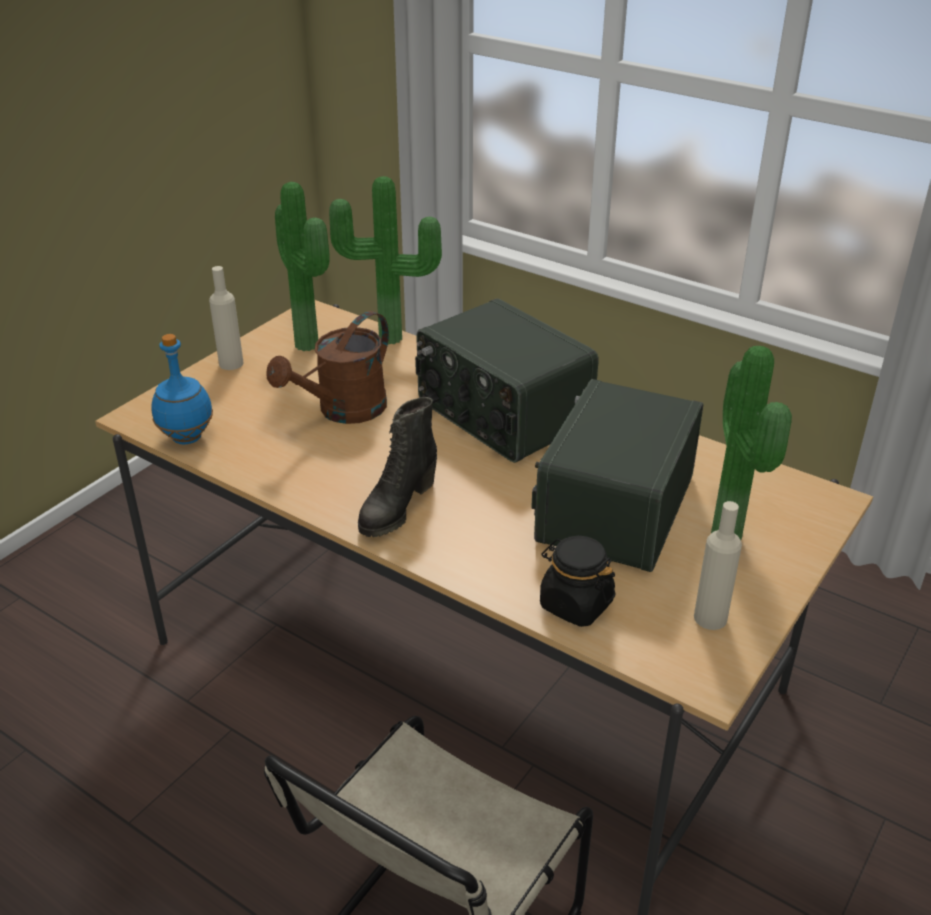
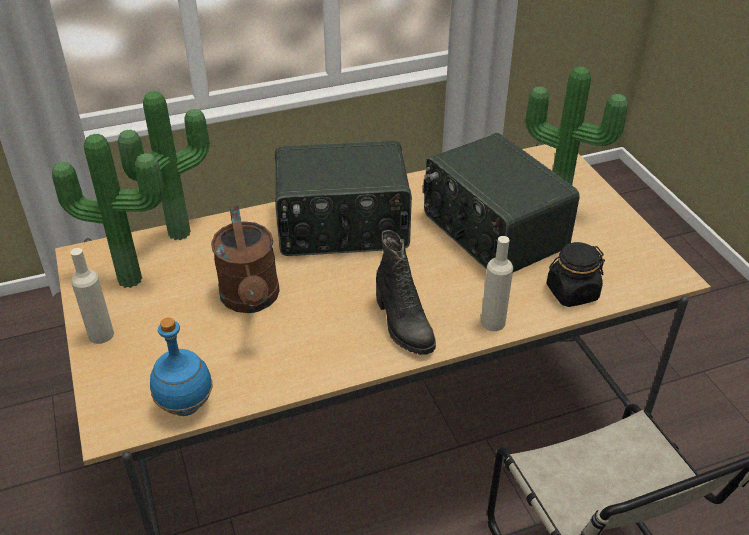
camera: 55 degrees left, 5 degrees up
beige bottle [694,501,742,630] -> beige bottle moved to [481,236,513,331]

